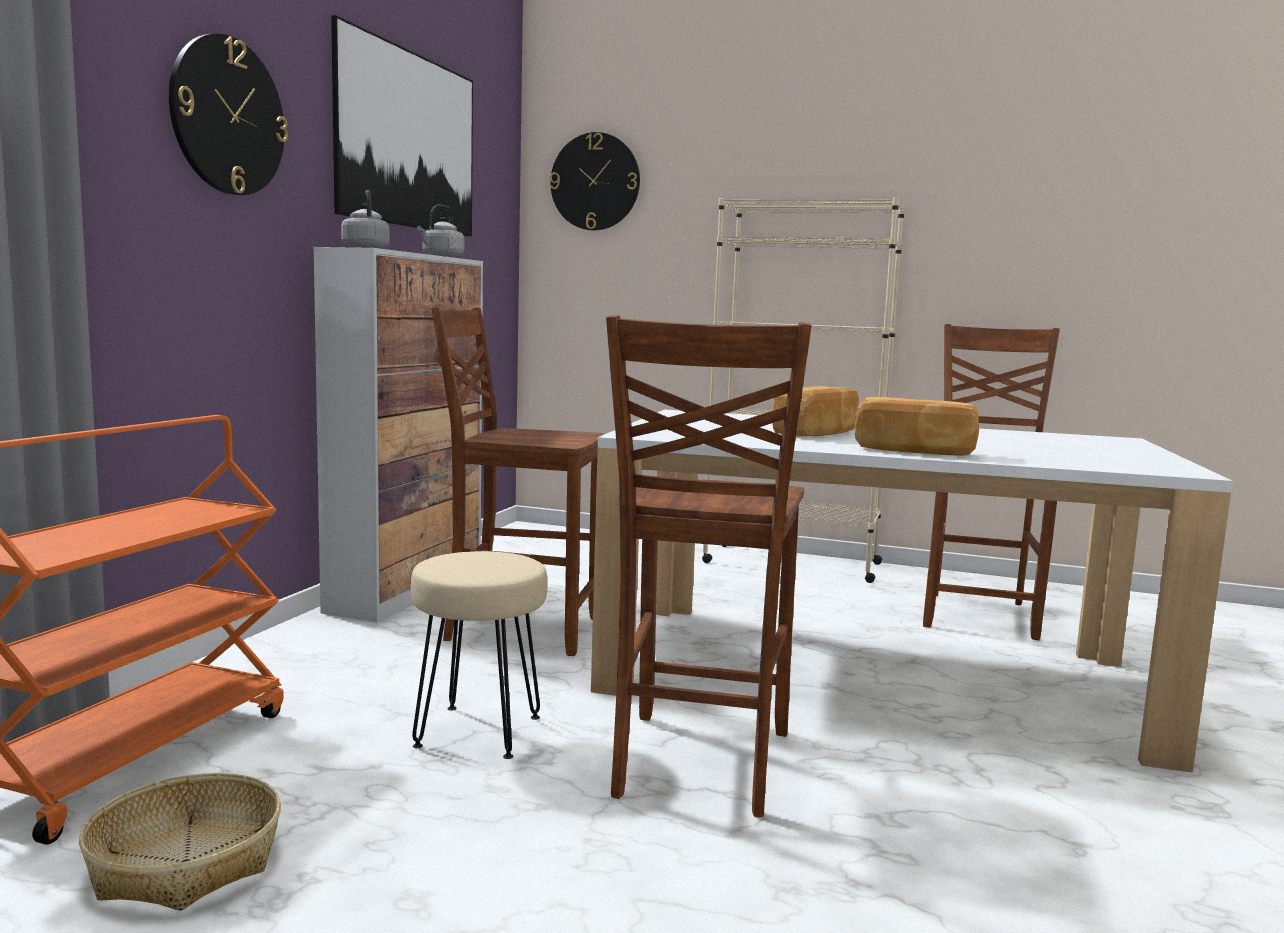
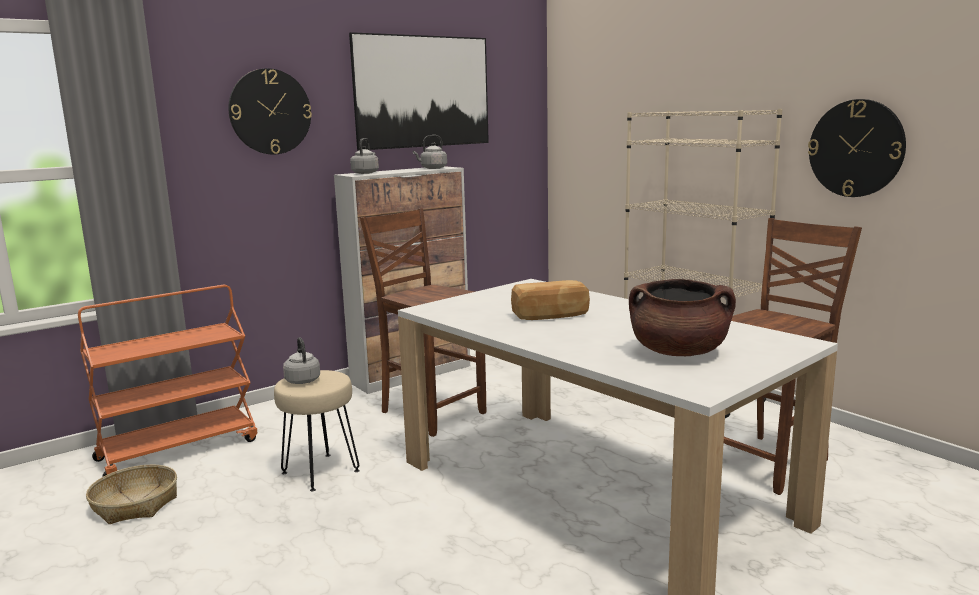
camera: 35 degrees right, 5 degrees up
wall clock [550,132,640,231] -> wall clock moved to [808,99,906,197]
brown chair [606,315,812,817] -> none
bread [855,397,979,456] -> none
none -> grey kettle [283,337,320,384]
none -> brown cooking pot [629,279,736,356]

